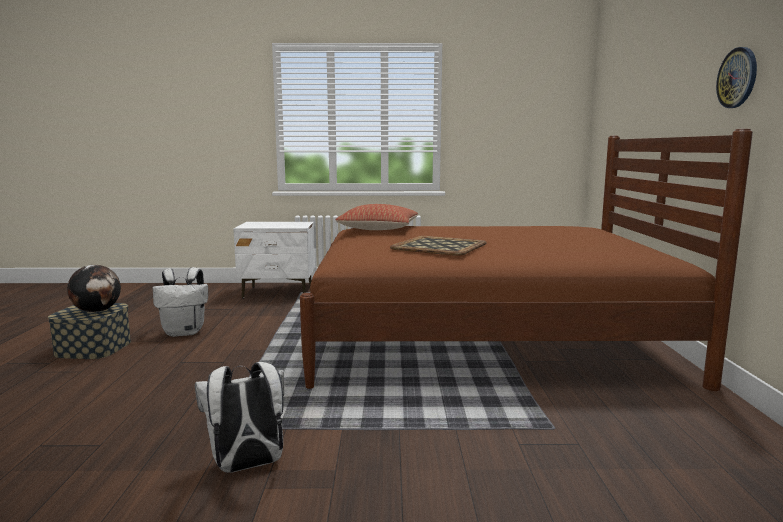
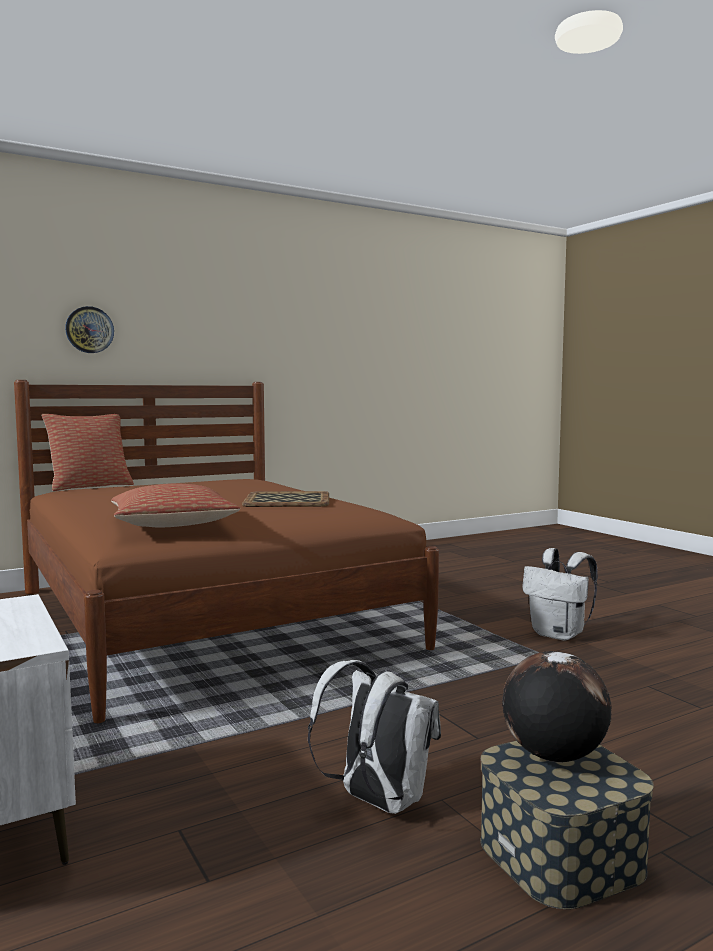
camera: 120 degrees left, 5 degrees down
wall clock [716,47,757,108] -> wall clock moved to [65,306,114,353]
none -> pillow [41,414,134,491]

